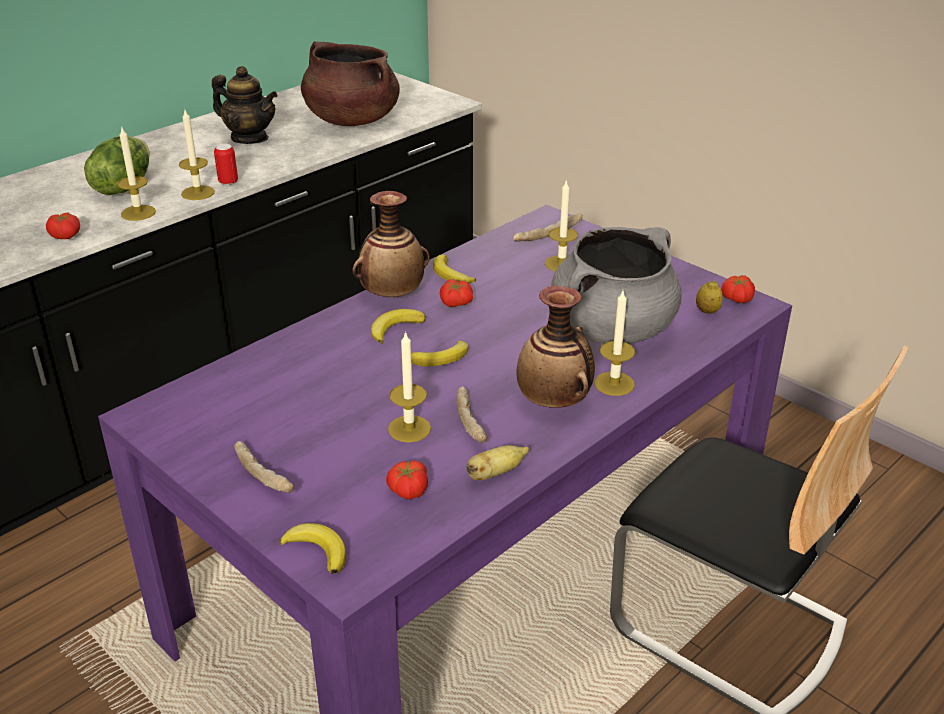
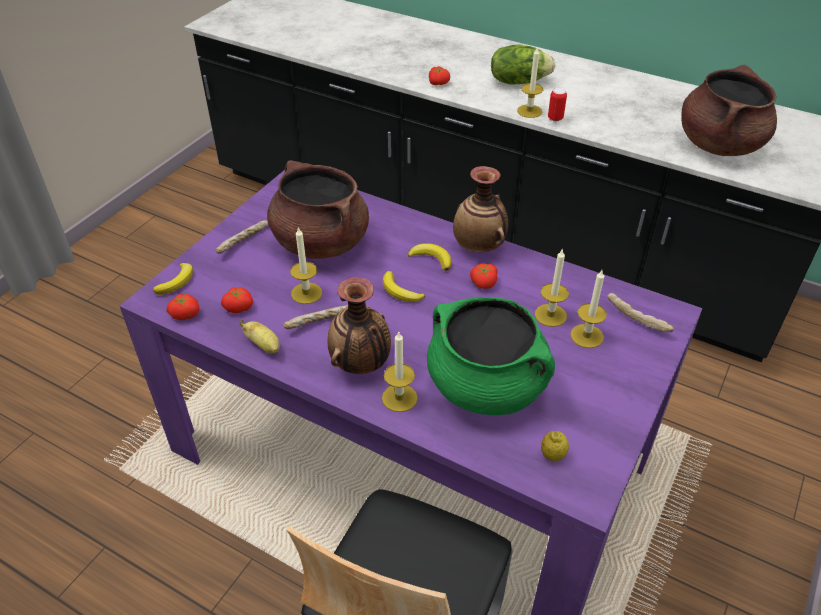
camera: 75 degrees right, 10 degrees up
candle [117,126,156,221] -> candle moved to [535,248,569,327]
teapot [212,66,277,144] -> none
banana [433,254,476,284] -> none
grey cooking pot [551,227,682,344] -> green cooking pot [427,297,555,415]
tomato [721,275,755,303] -> tomato moved to [166,294,200,320]
none -> brown cooking pot [267,161,369,259]

